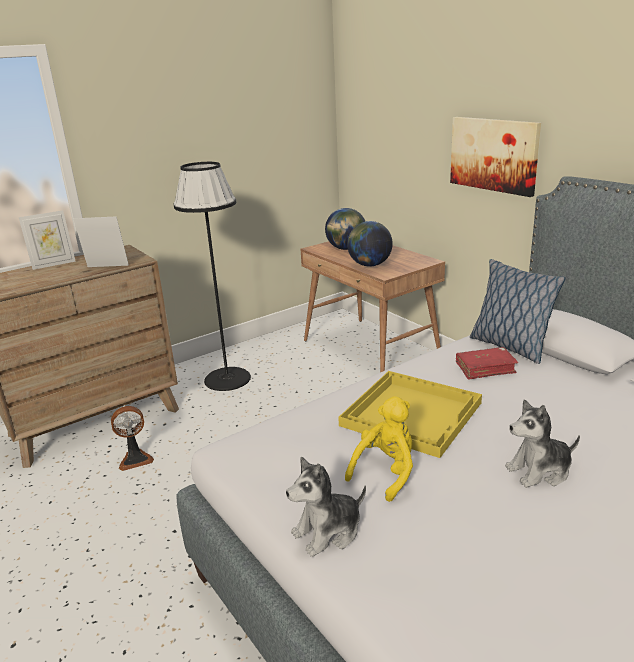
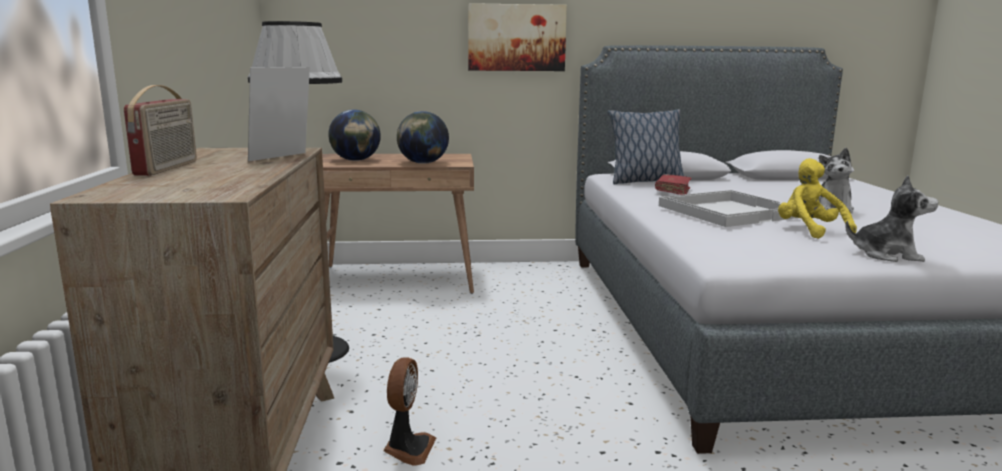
camera: 60 degrees left, 10 degrees down
picture frame [19,210,76,270] -> radio [124,85,197,176]
plush toy [286,457,366,557] -> plush toy turned 75 degrees counterclockwise [845,175,938,262]
yellow tray [338,371,482,458] -> white tray [659,190,796,227]

